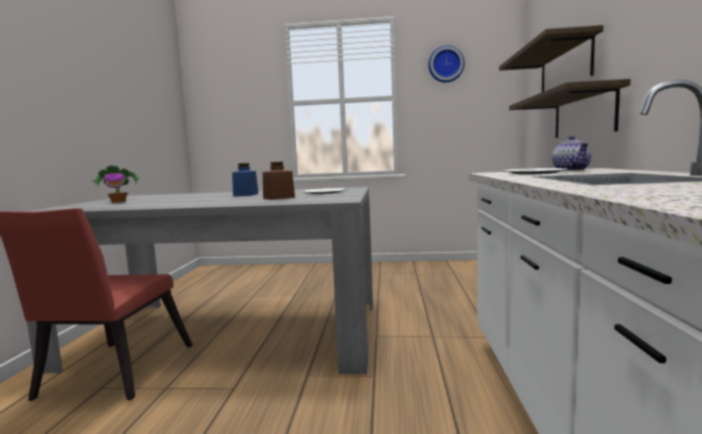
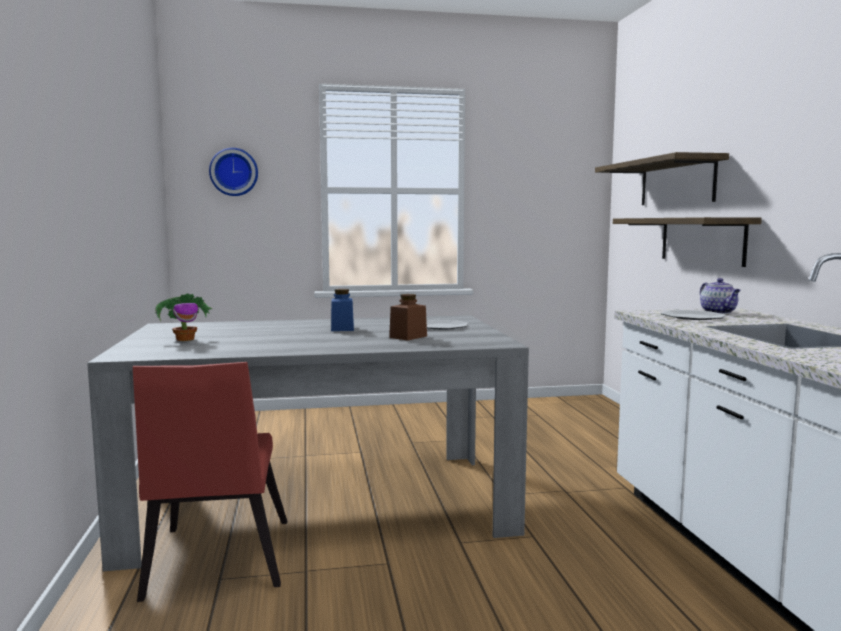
camera: 15 degrees left, 0 degrees up
wall clock [428,45,464,83] -> wall clock moved to [209,148,258,196]

